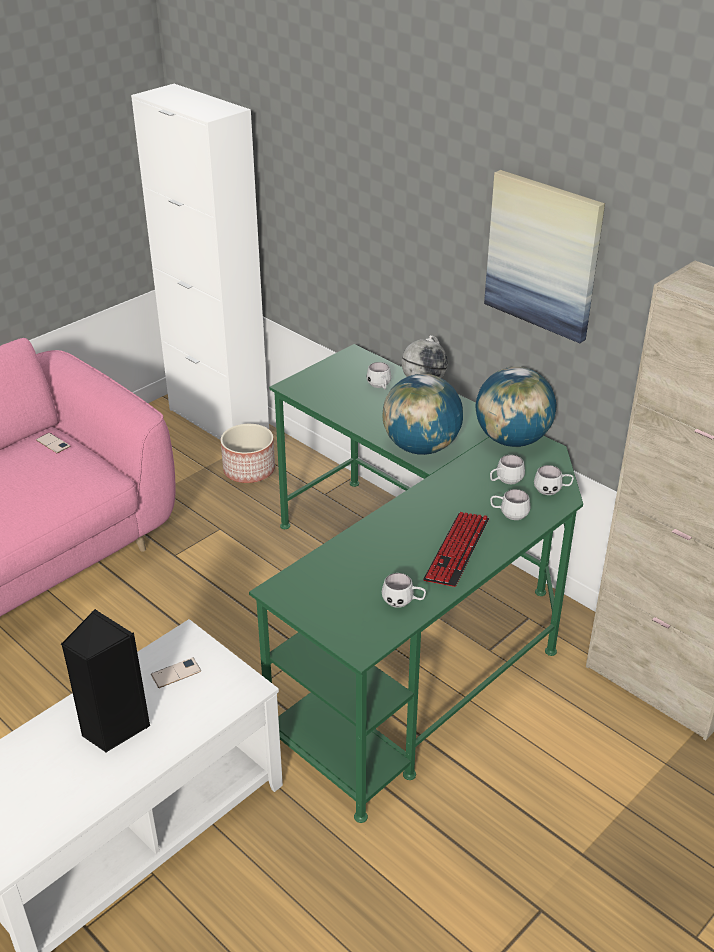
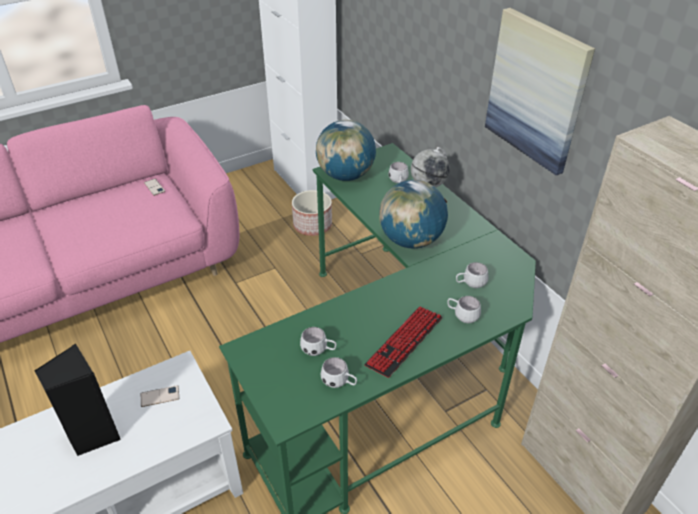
camera: 15 degrees right, 5 degrees up
globe [476,367,556,447] -> globe moved to [316,120,376,181]
white mug [534,465,574,495] -> white mug moved to [300,327,337,356]

